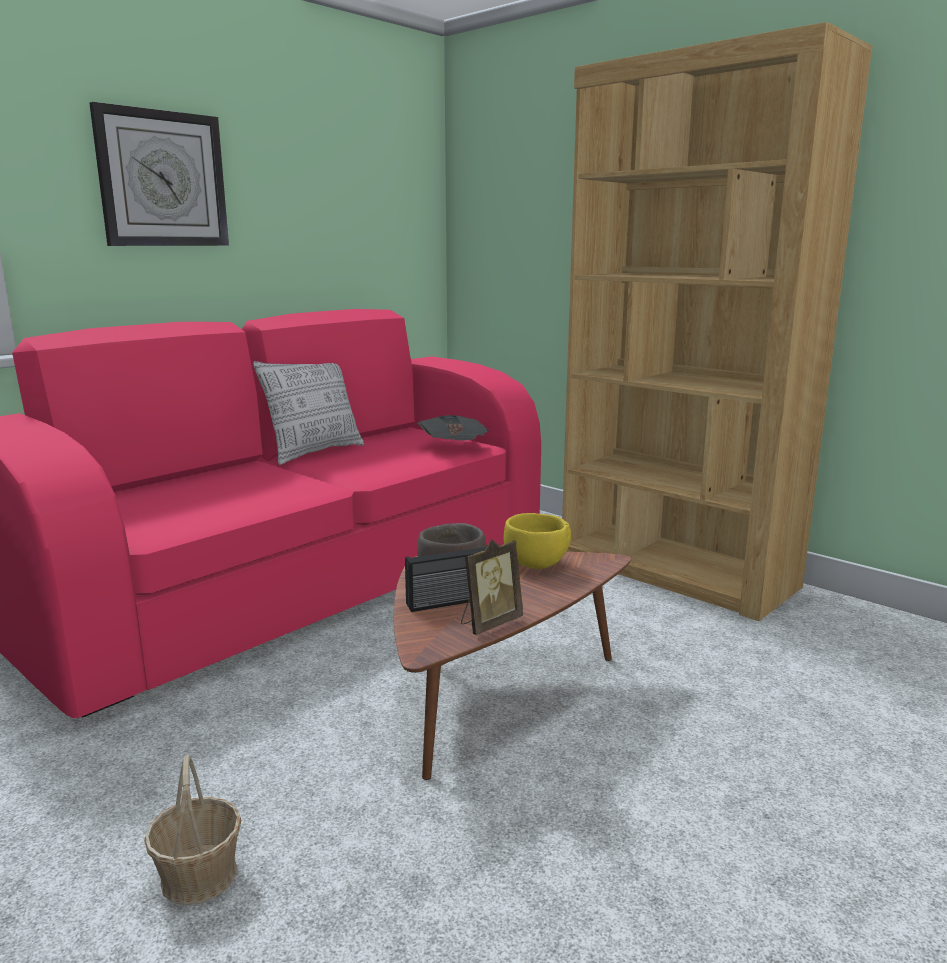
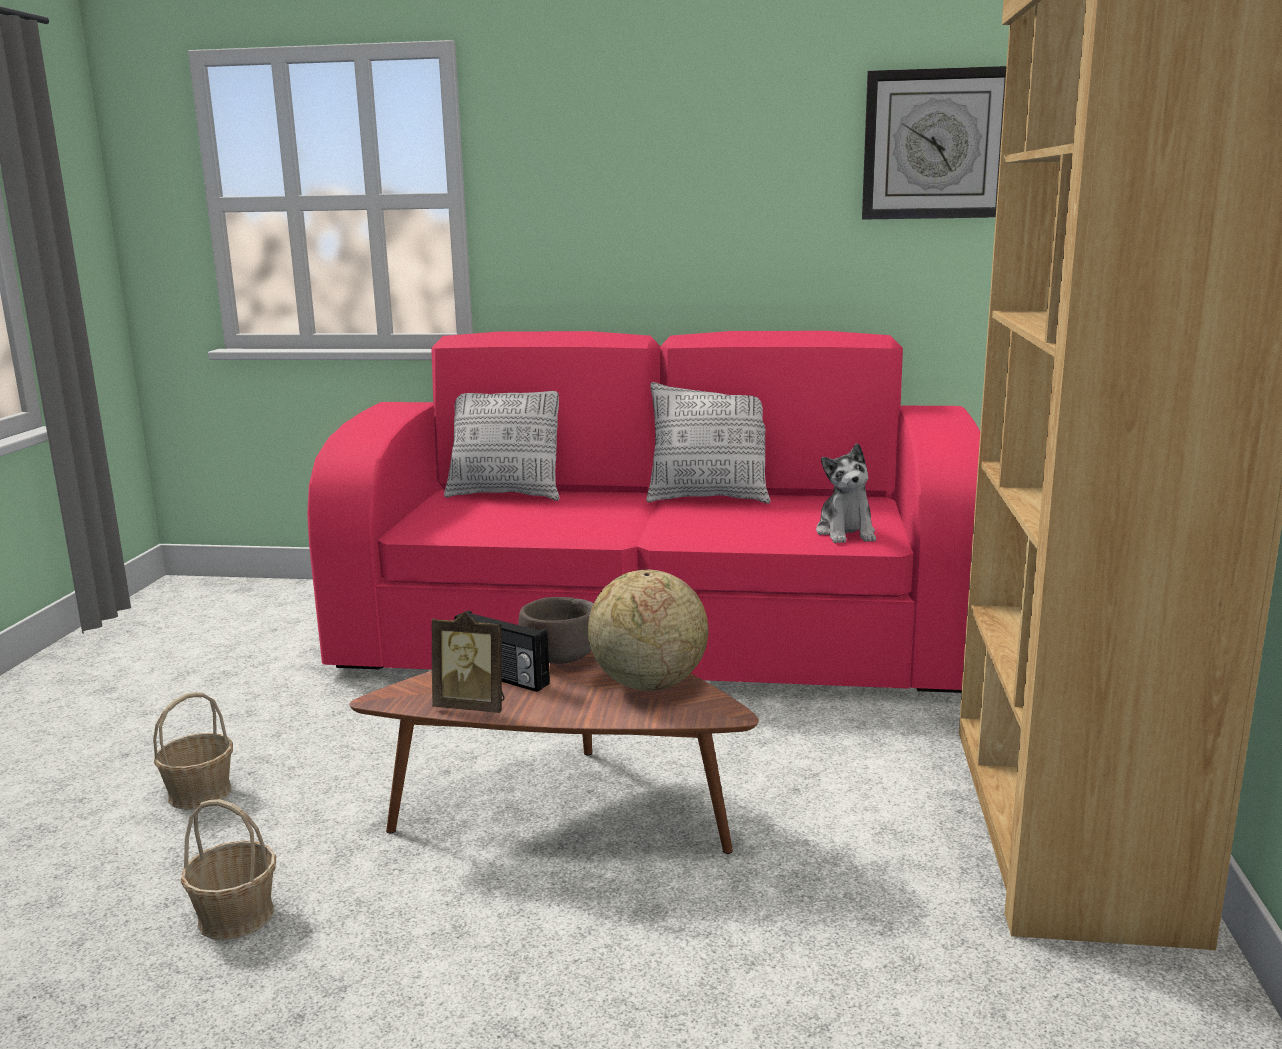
camera: 55 degrees right, 0 degrees up
wall clock [89,102,229,246] -> wall clock moved to [862,66,1007,220]
newspaper [417,415,489,440] -> plush toy [816,443,876,543]
yellow bowl [504,513,571,569] -> globe [588,570,708,691]
none -> basket [181,799,276,940]
none -> pillow [444,391,560,501]

